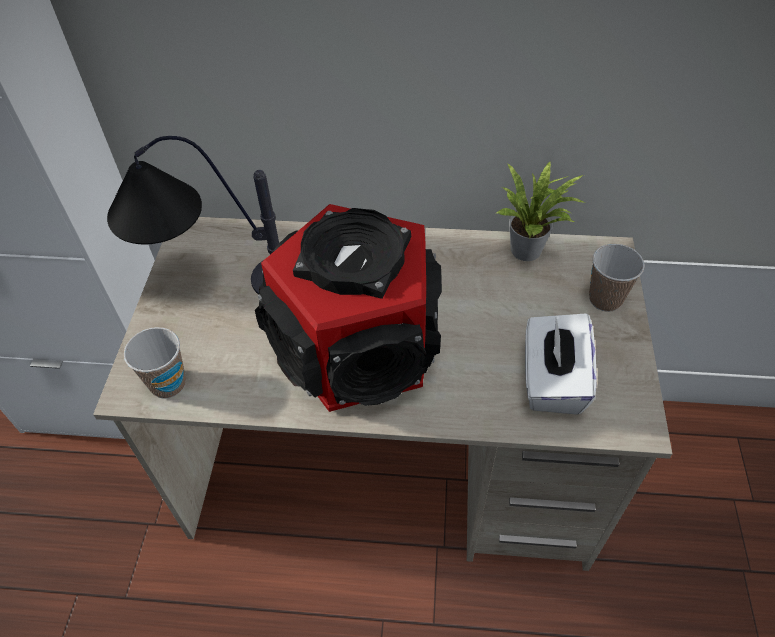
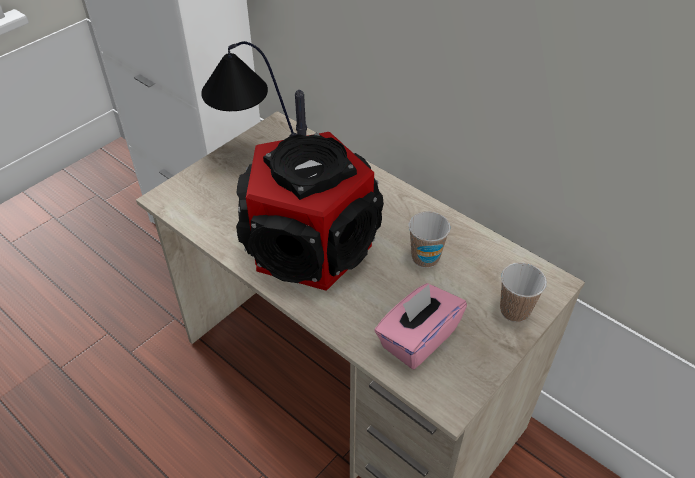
camera: 35 degrees right, 5 degrees down
cup [124,327,186,399] -> cup moved to [409,211,450,268]
potted plant [496,160,585,261] -> none
white tissue box [525,313,597,415] -> pink tissue box [374,283,467,369]

